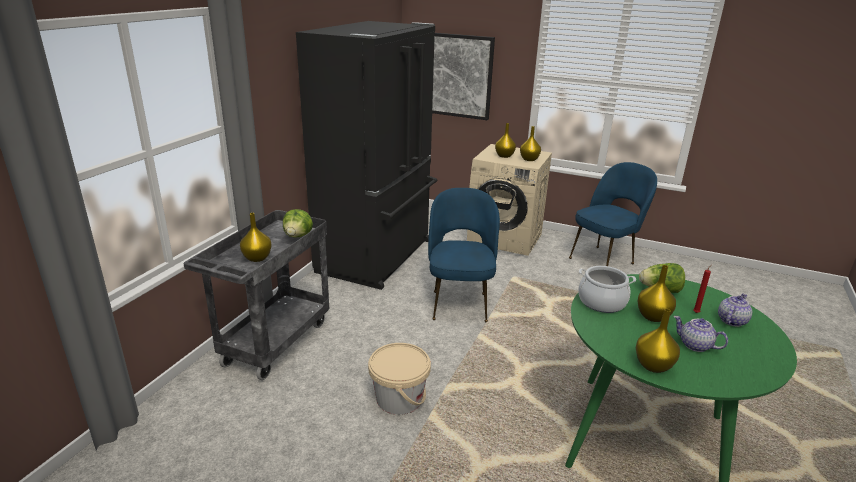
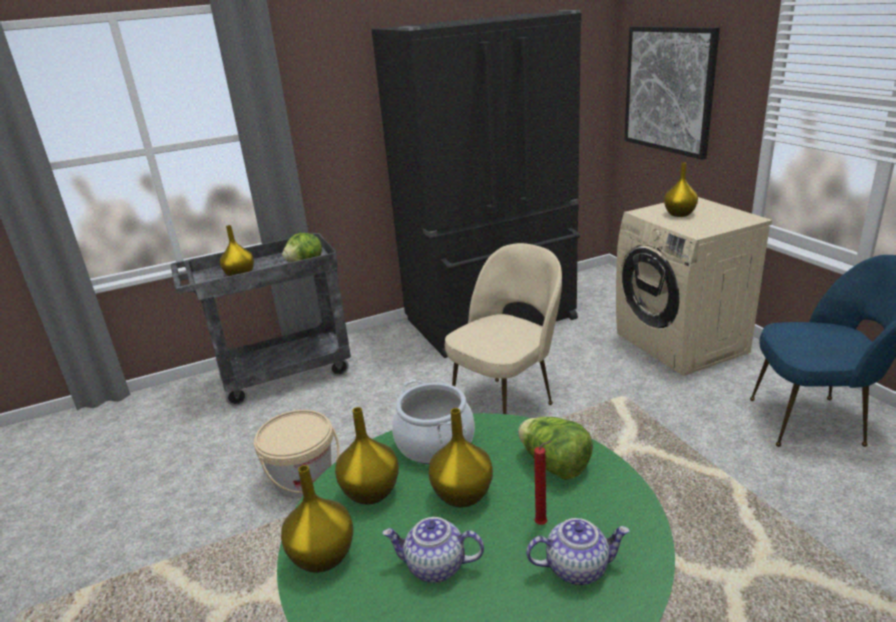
camera: 45 degrees right, 0 degrees up
blue chair [428,188,500,323] -> beige chair [445,243,562,414]
yellow vase [520,126,541,161] -> yellow vase moved to [335,407,399,505]
teapot [673,316,728,352] -> teapot turned 75 degrees counterclockwise [382,517,484,583]

